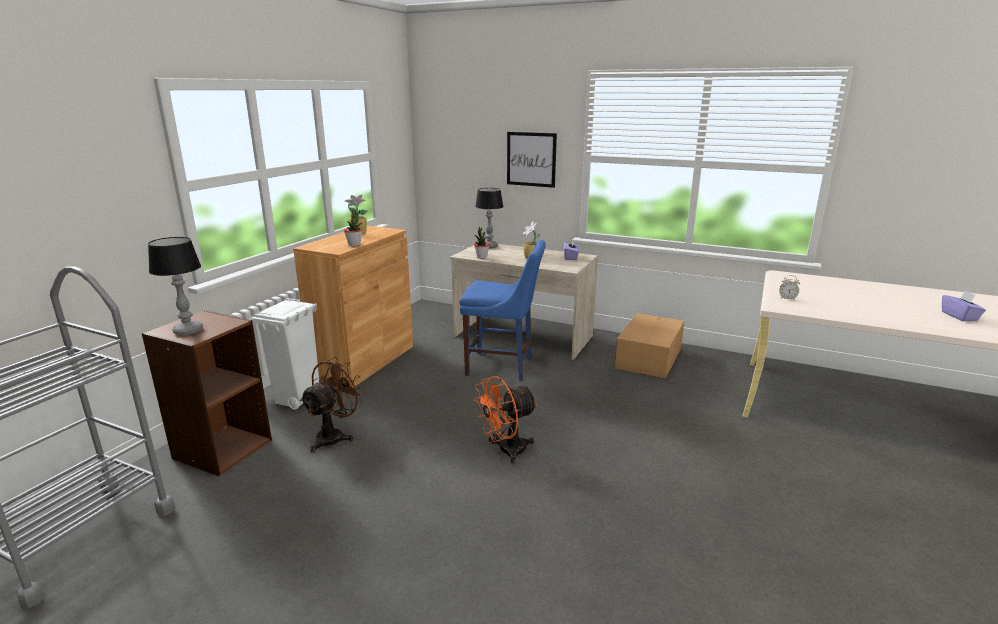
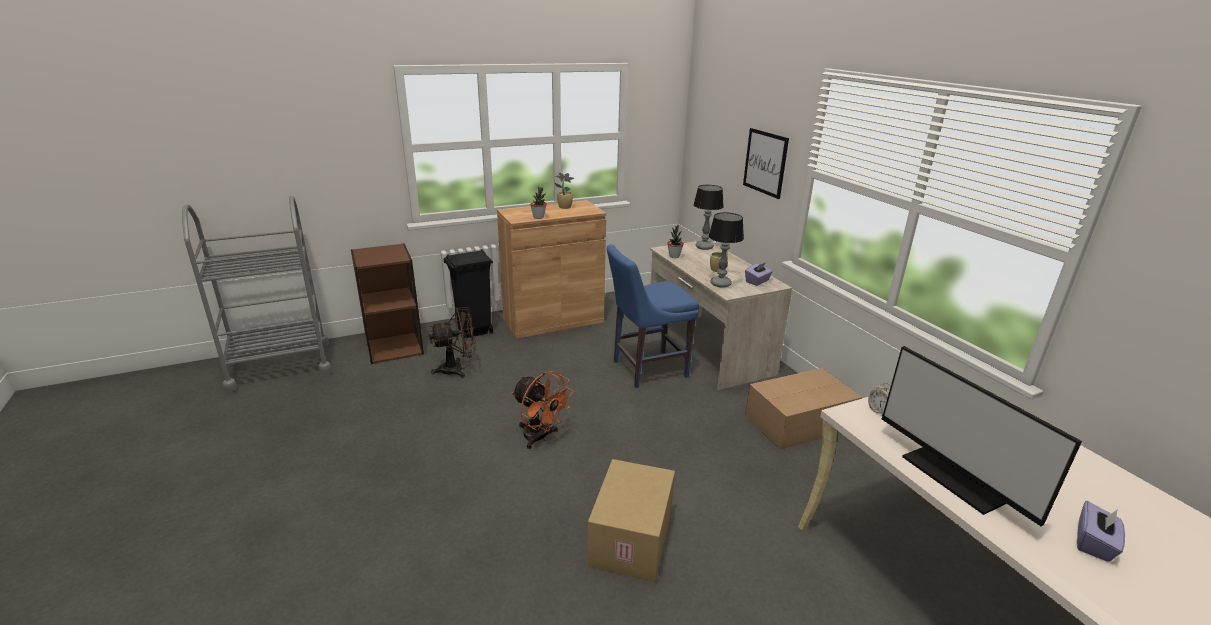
camera: 40 degrees right, 5 degrees up
table lamp [148,237,203,336] -> table lamp moved to [708,213,744,288]
white trash can [250,298,319,410] -> black trash can [444,249,493,339]
blue chair [459,240,546,381] -> blue chair turned 105 degrees clockwise [607,244,699,388]
orange fan [473,376,537,464] -> orange fan turned 150 degrees counterclockwise [512,371,573,449]
none -> cardboard box [587,459,675,582]
none -> monitor [882,346,1082,526]

